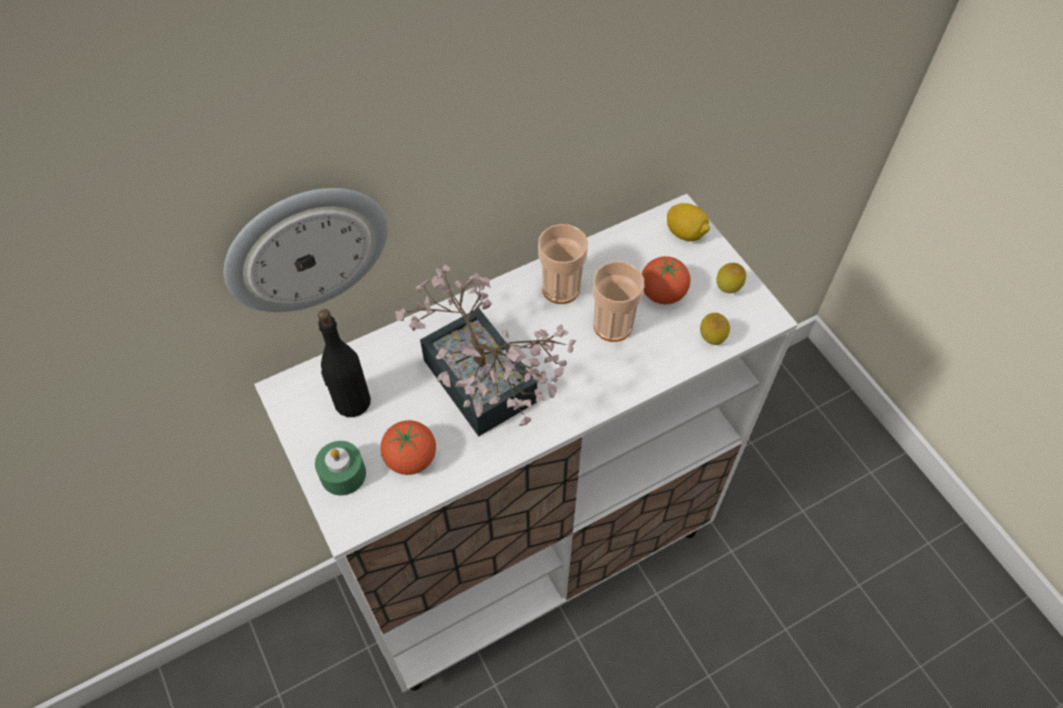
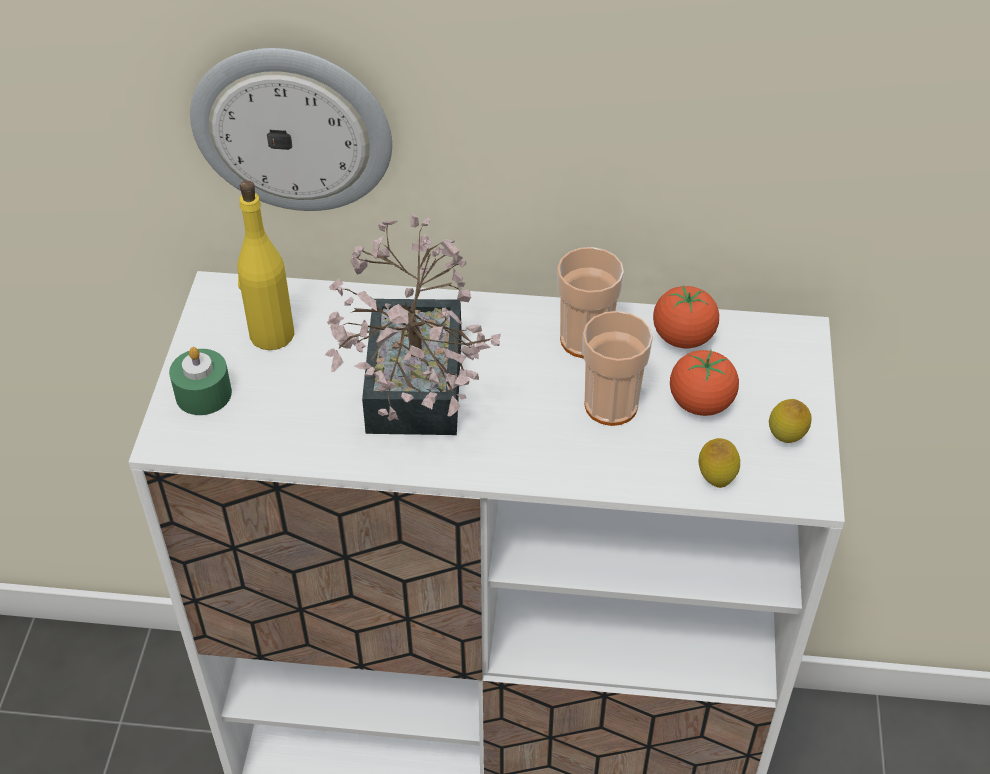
camera: 35 degrees right, 10 degrees down
black bottle [318,309,371,417] -> yellow bottle [237,180,295,350]
tomato [381,420,436,475] -> tomato moved to [653,285,719,348]
lemon [667,203,710,241] -> none

